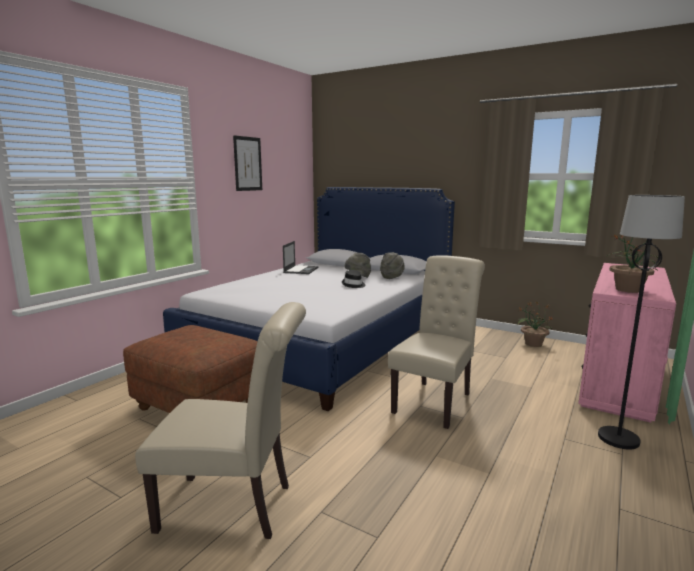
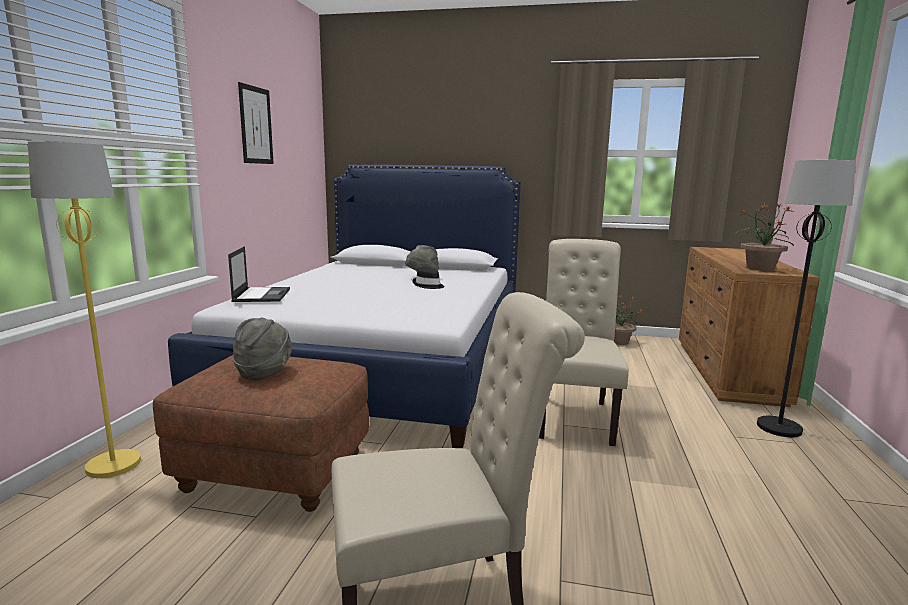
camera: 20 degrees left, 0 degrees up
laptop [283,241,319,274] -> laptop moved to [228,246,290,302]
grey hat [380,252,405,279] -> grey hat moved to [232,317,292,381]
pink dresser [578,263,676,423] -> brown dresser [679,247,820,407]
none -> yellow floor lamp [28,142,141,478]

